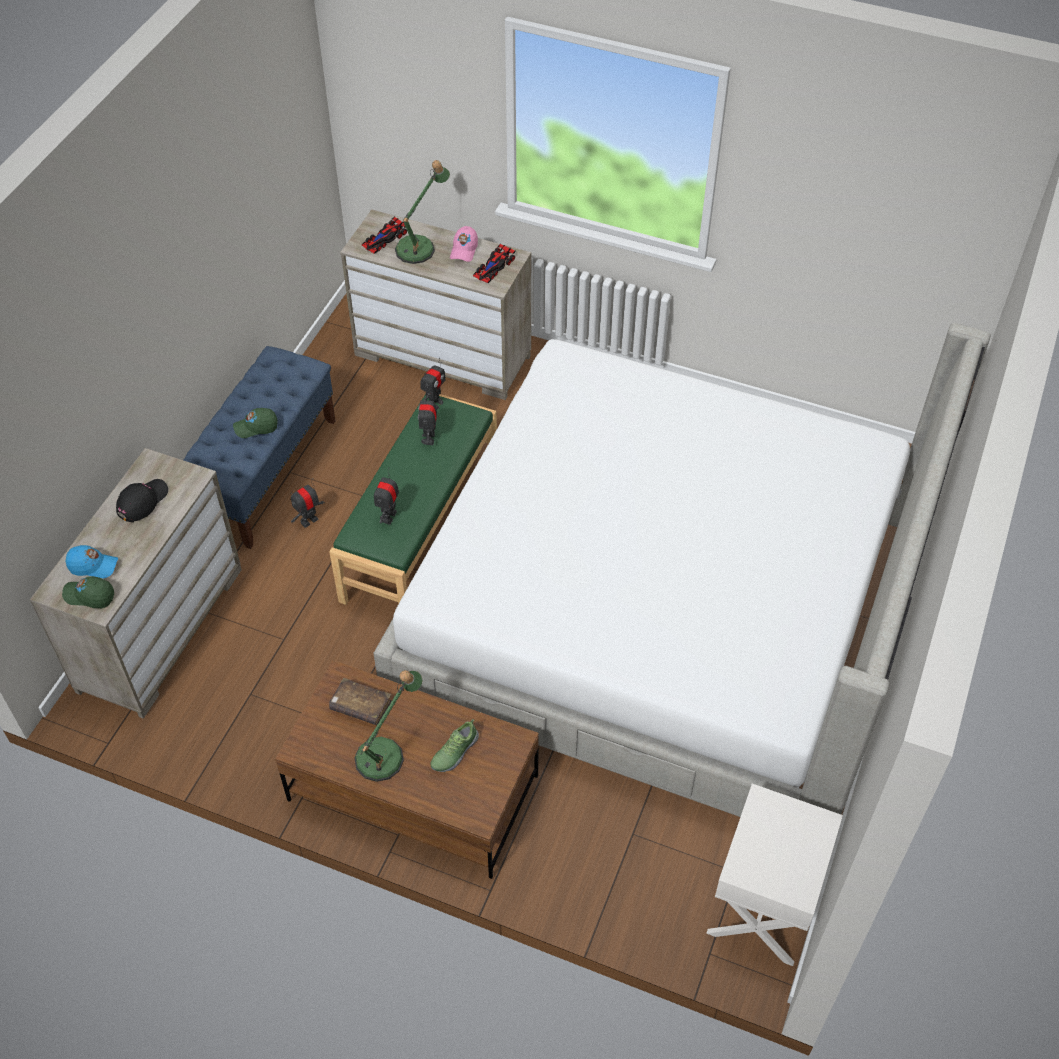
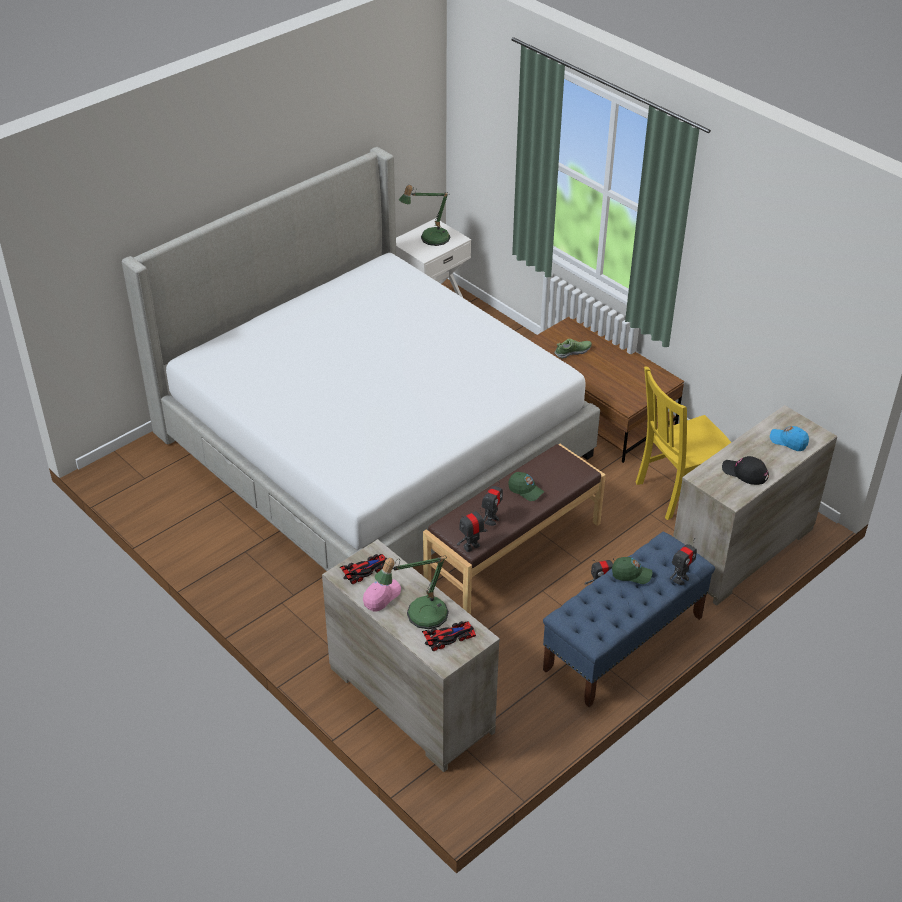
camera: 155 degrees left, 10 degrees down
green cap [62,576,114,608] -> green cap moved to [508,472,544,501]
black cap [116,479,168,522] -> black cap turned 60 degrees clockwise [722,456,769,485]
green bench [329,394,497,605] -> brown bench [423,444,606,615]
brown book [329,678,392,726] -> none
table lamp [354,670,423,782] -> table lamp moved to [399,185,450,246]
toy robot [374,467,399,525] -> toy robot moved to [670,538,697,585]
none -> yellow chair [636,367,731,520]

